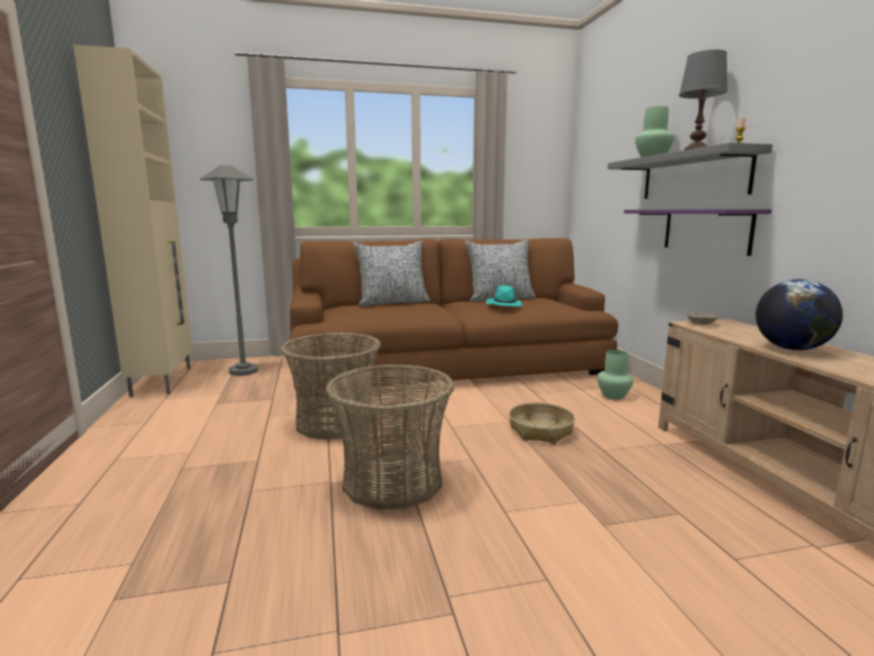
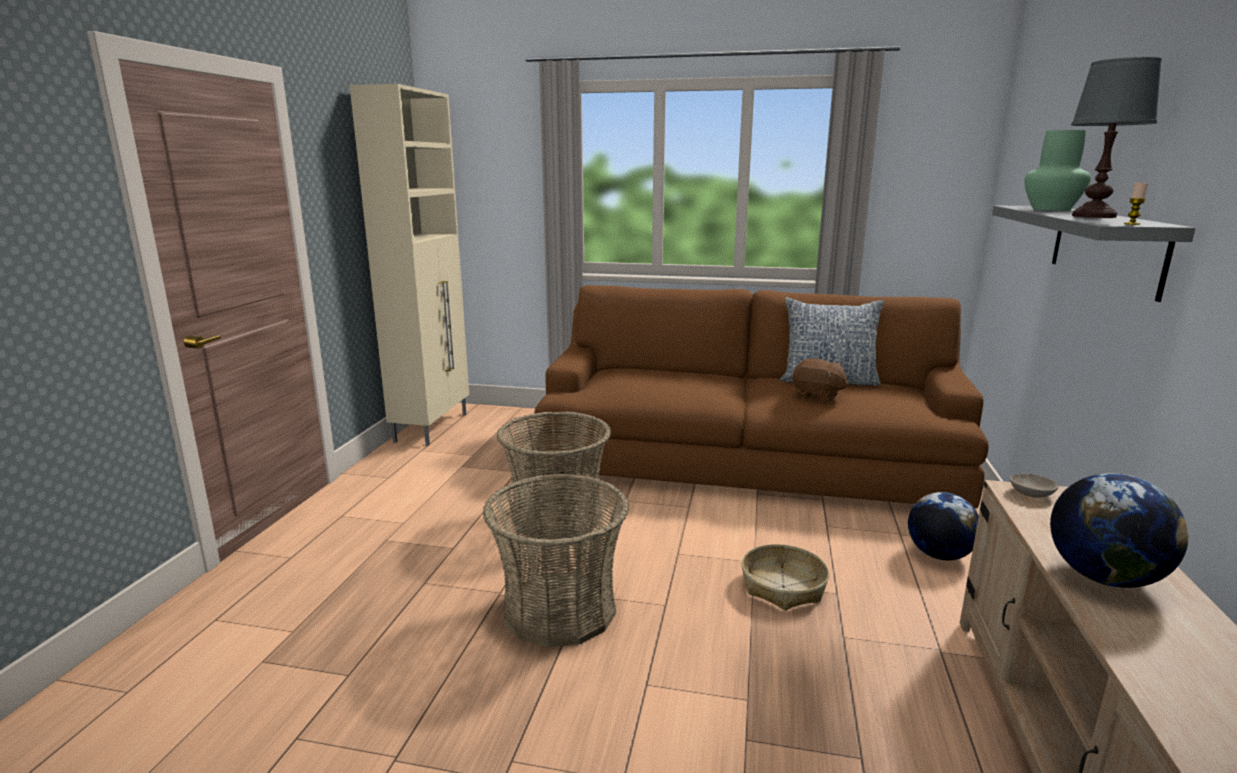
camera: 25 degrees right, 5 degrees up
grey floor lamp [200,165,258,376] -> none
pillow [353,241,430,307] -> none
turquoise hat [486,285,522,306] -> brown plush toy [792,358,849,402]
green vase [597,350,634,400] -> globe [908,492,979,560]
purple shelf [624,209,772,256] -> none

